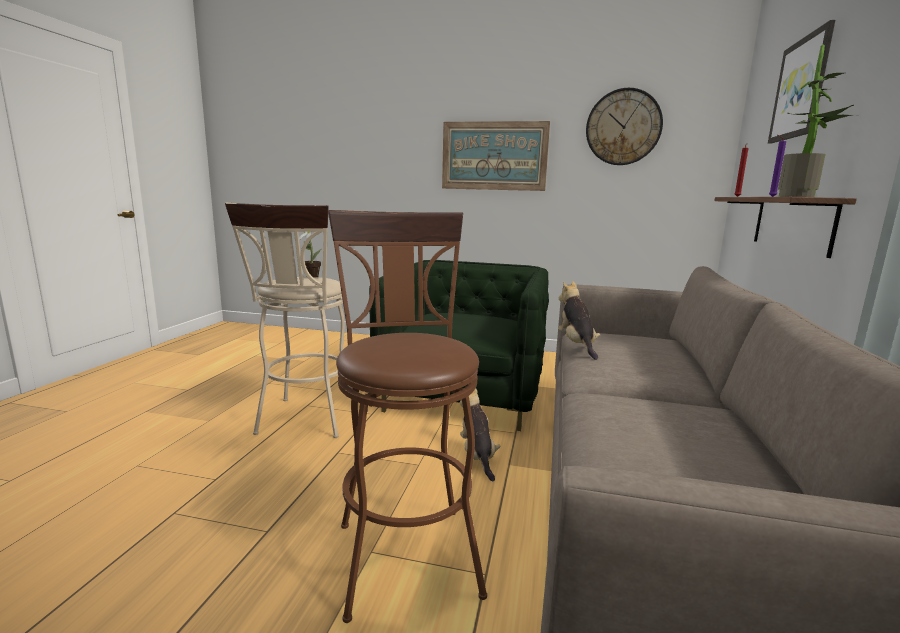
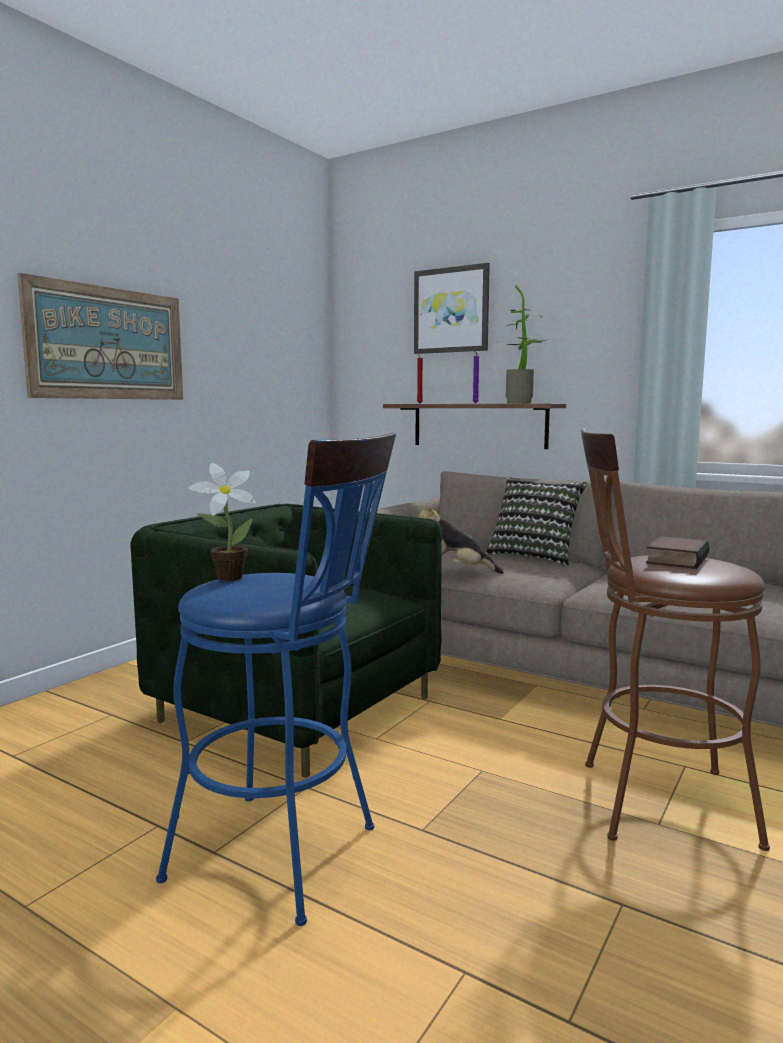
camera: 70 degrees left, 5 degrees down
beige stool [225,203,353,438] -> blue stool [156,433,396,926]
plush toy [460,389,500,481] -> none
wall clock [586,88,663,165] -> none
none -> pillow [486,477,587,566]
none -> book [646,536,709,569]

